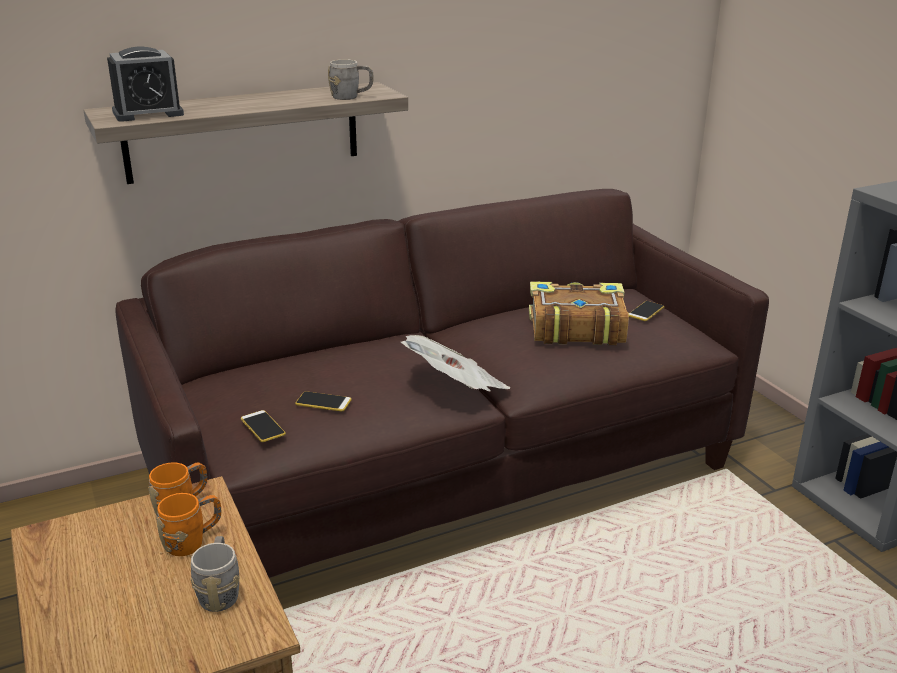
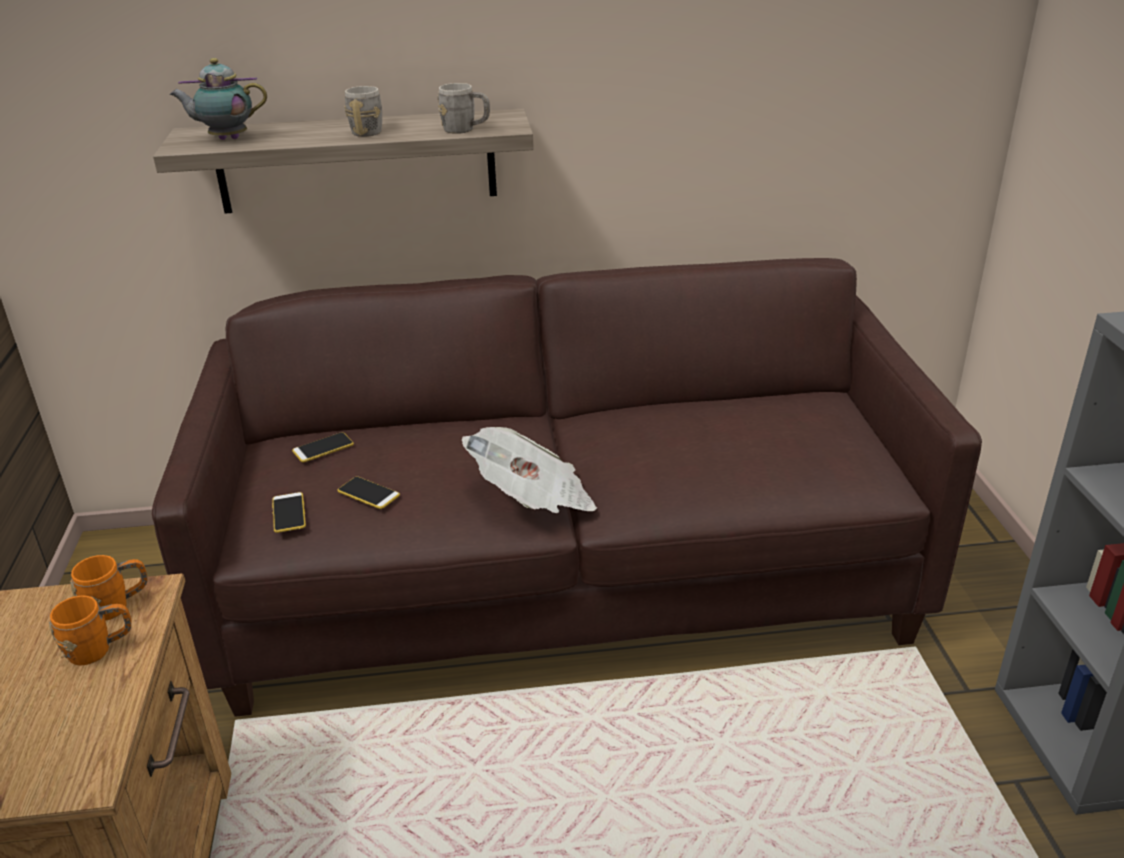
camera: 20 degrees right, 5 degrees up
alarm clock [107,47,184,122] -> teapot [169,58,267,140]
grey mug [190,536,240,612] -> grey mug moved to [344,86,382,137]
book [529,281,629,345] -> none
phone [629,301,664,321] -> phone moved to [292,432,354,462]

